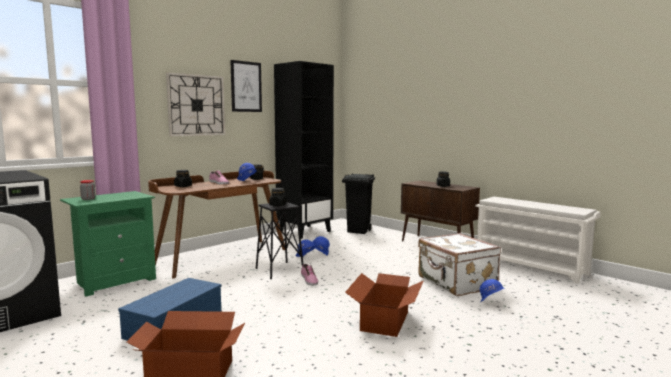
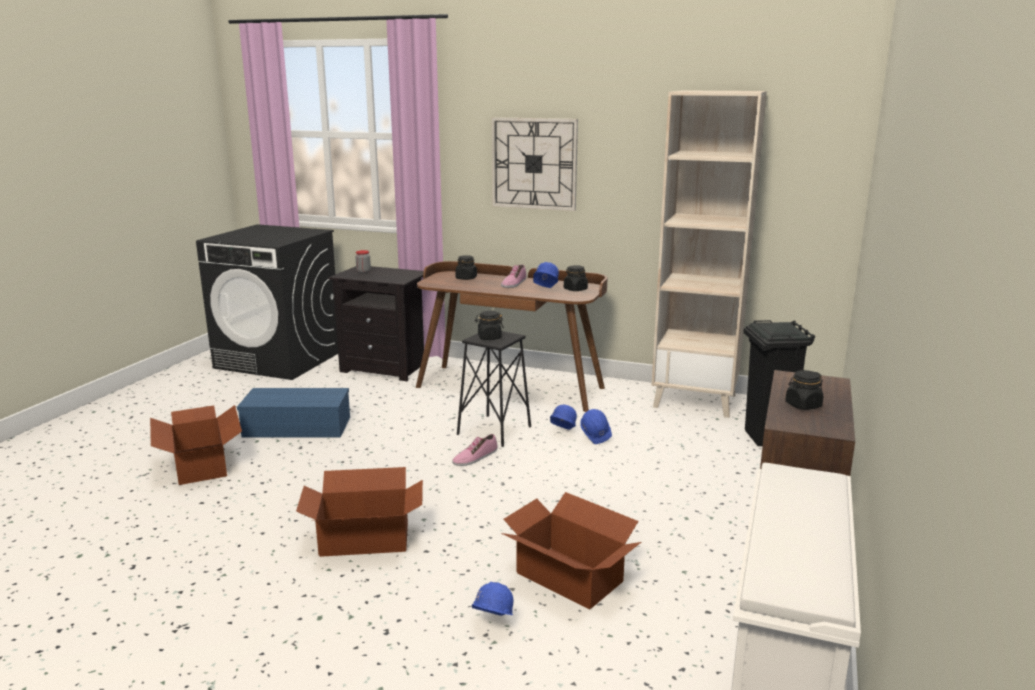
camera: 65 degrees right, 10 degrees up
green nightstand [60,191,156,297] -> black nightstand [328,266,424,381]
picture [230,60,262,112] -> none
black bookcase [274,61,334,239] -> beige bookcase [652,90,767,418]
white suitcase [418,233,501,296] -> cardboard box [501,492,641,609]

